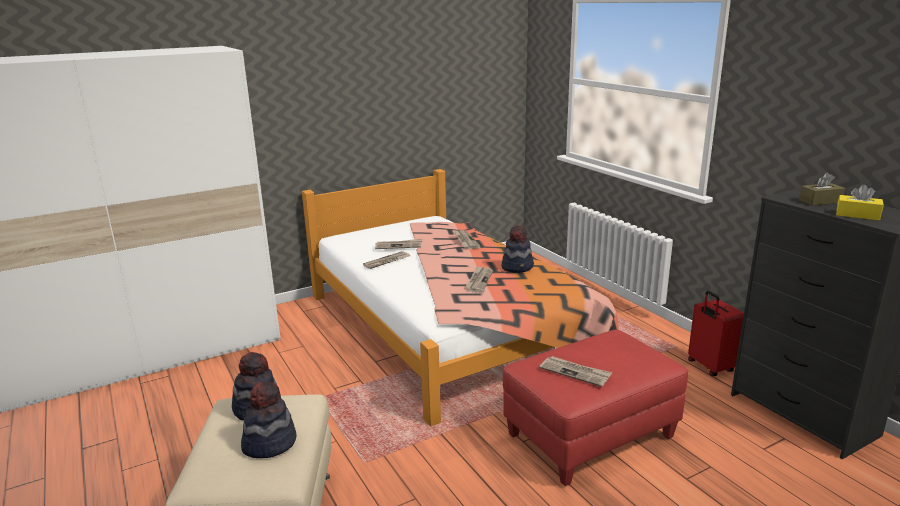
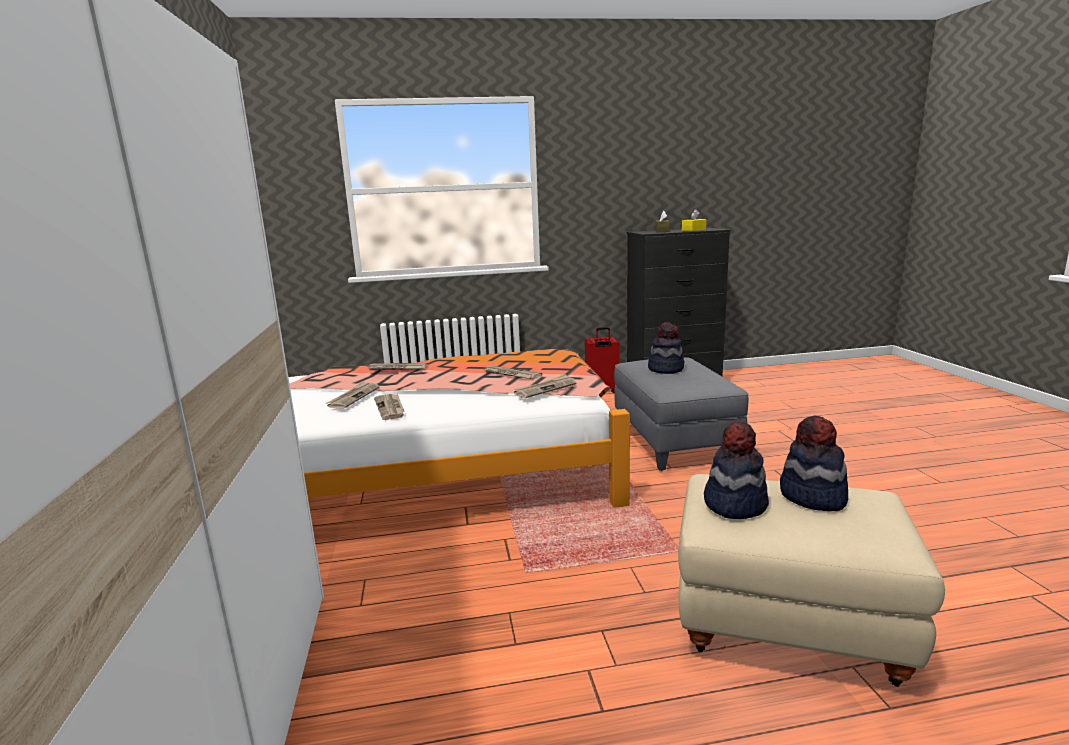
camera: 70 degrees left, 5 degrees down
hat [502,225,534,273] -> hat moved to [648,322,684,374]
red ottoman [503,330,688,486] -> grey ottoman [614,358,748,471]
newspaper [539,356,612,387] -> newspaper moved to [514,374,577,398]

